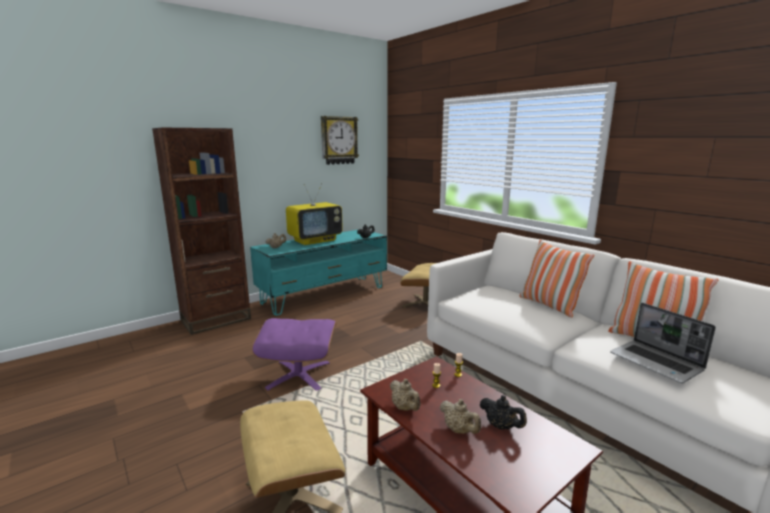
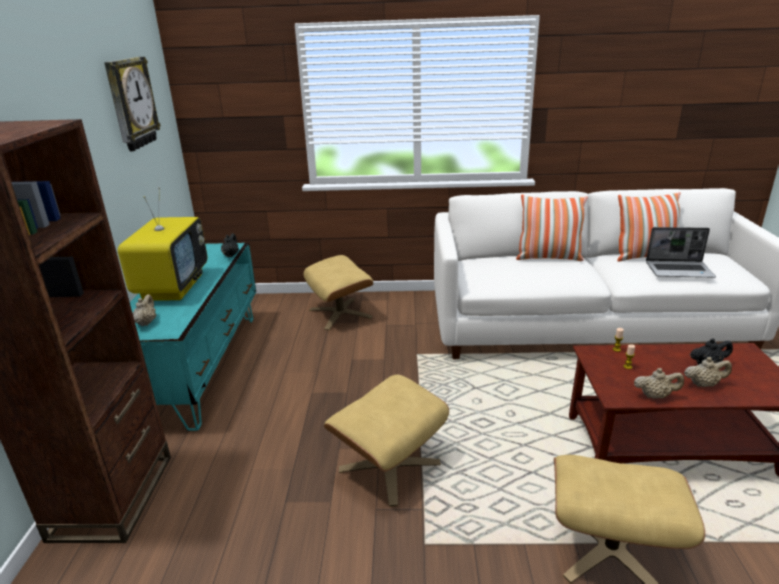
camera: 50 degrees left, 10 degrees up
purple ottoman [252,318,337,391] -> beige ottoman [324,375,449,506]

